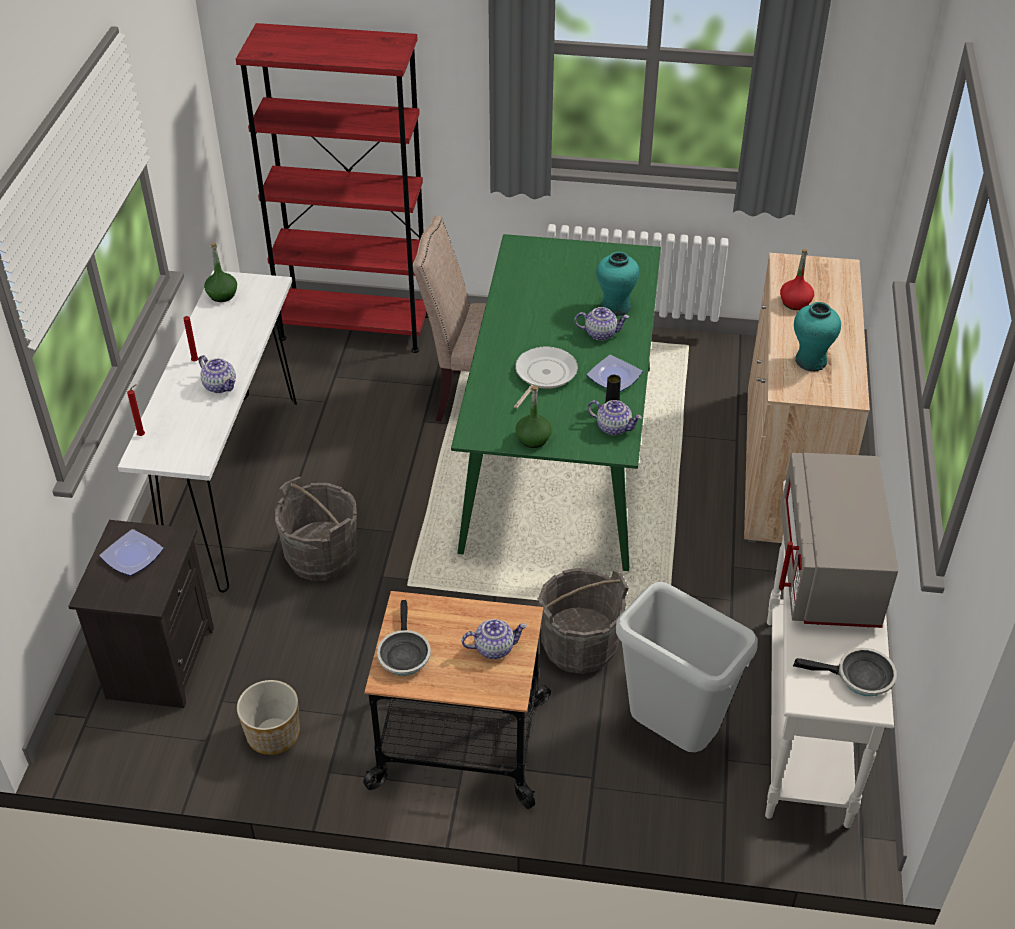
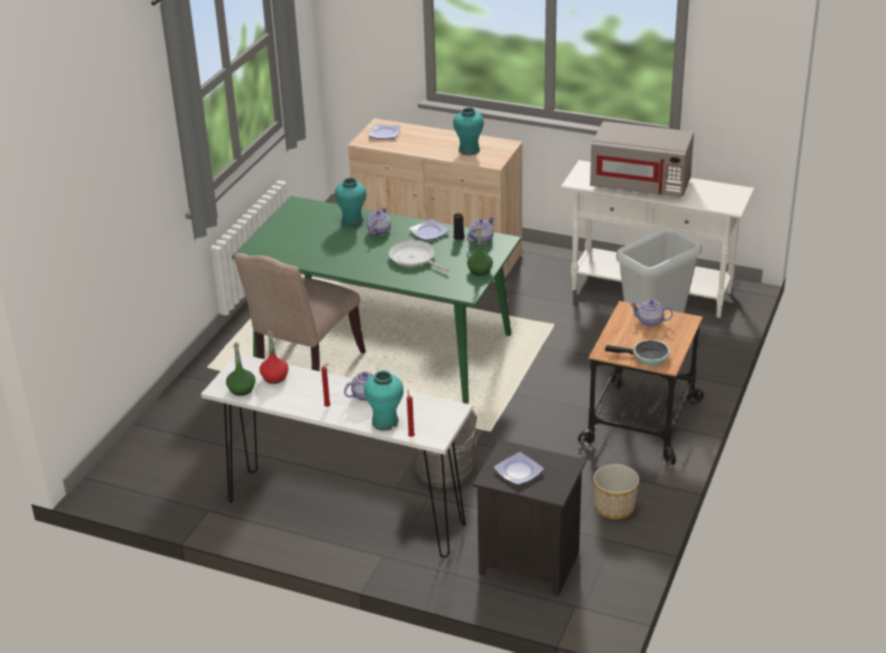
camera: 75 degrees left, 10 degrees down
red bookcase [236,23,428,353] -> none
teapot [462,619,527,659] -> teapot turned 75 degrees counterclockwise [629,300,673,327]
grey bucket [537,568,629,674] -> none
red bottle [780,249,814,310] -> red bottle moved to [259,331,289,384]
frying pan [793,648,897,696] -> none
none -> turquoise vase [364,370,404,431]
none -> plate [368,124,400,139]

